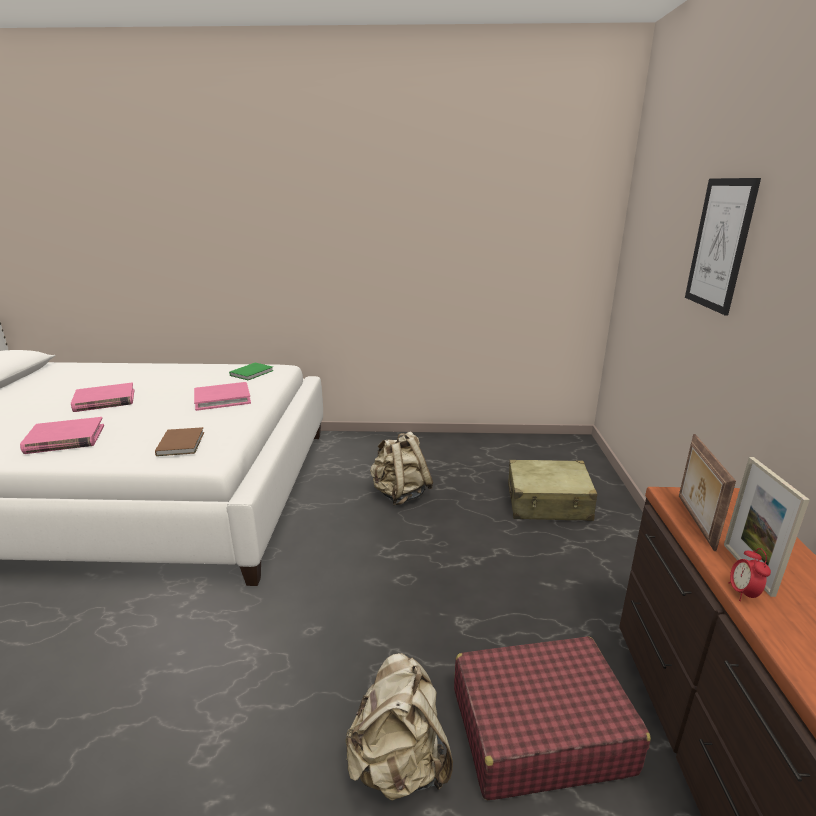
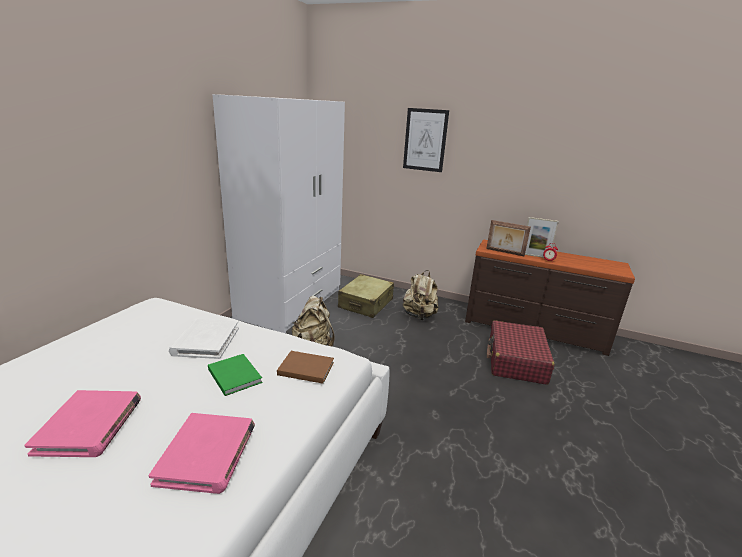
camera: 70 degrees left, 0 degrees up
pink book [194,382,251,411] -> white book [169,319,239,359]
green book [229,363,274,380] -> green book moved to [208,354,262,396]
beige backpack [345,653,453,801] -> beige backpack moved to [403,270,439,320]
none -> white wardrobe [212,94,345,333]

